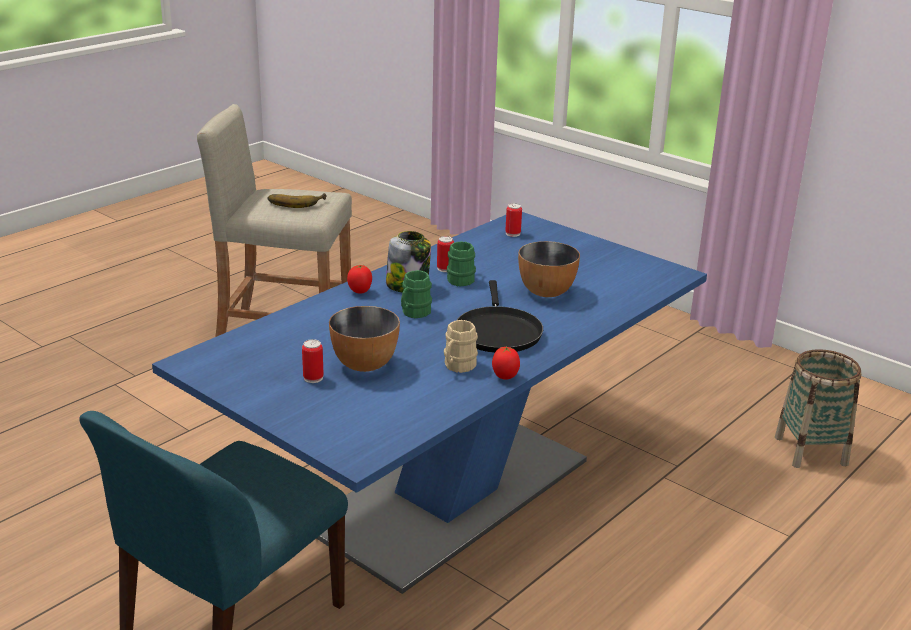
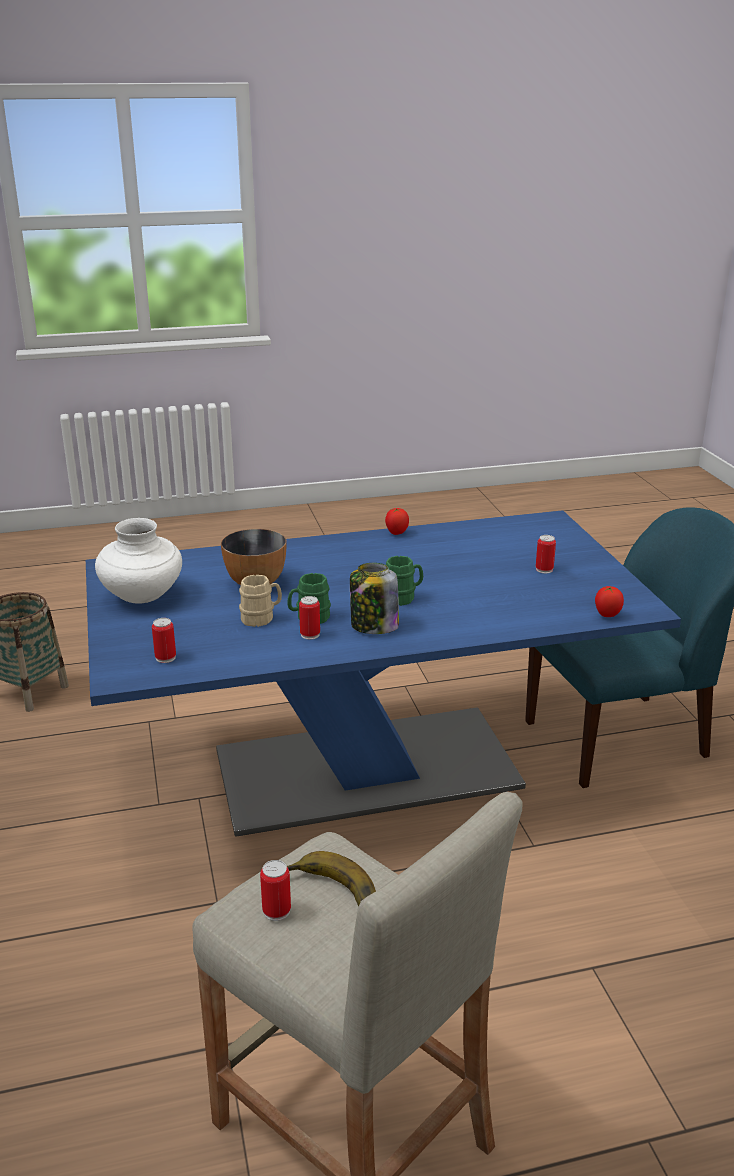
camera: 145 degrees left, 0 degrees up
bowl [329,306,400,372] -> none
tomato [347,265,372,294] -> tomato moved to [595,586,624,617]
beige mug [444,320,478,373] -> beige mug moved to [239,575,282,627]
black frying pan [456,280,543,353] -> none
none -> white vase [95,518,182,604]
none -> can [260,860,291,921]

